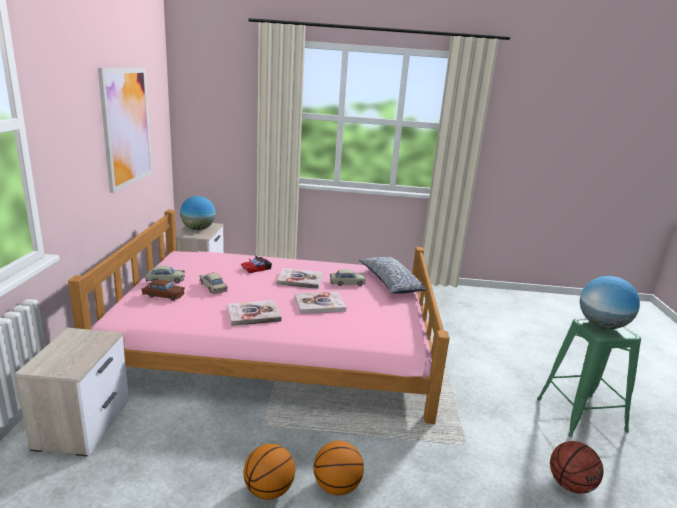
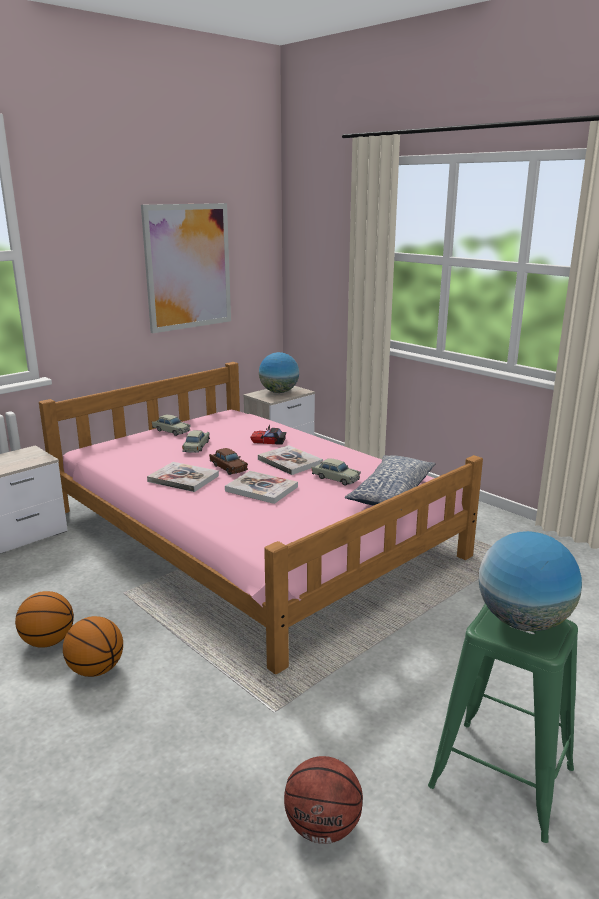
camera: 45 degrees right, 0 degrees up
brown toy car [141,280,185,301] -> brown toy car moved to [209,448,248,475]

